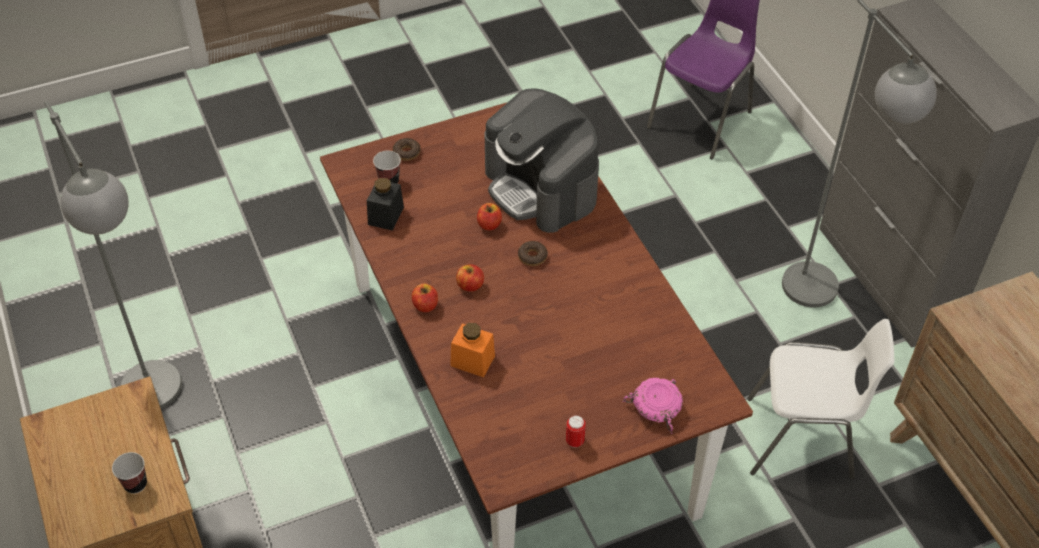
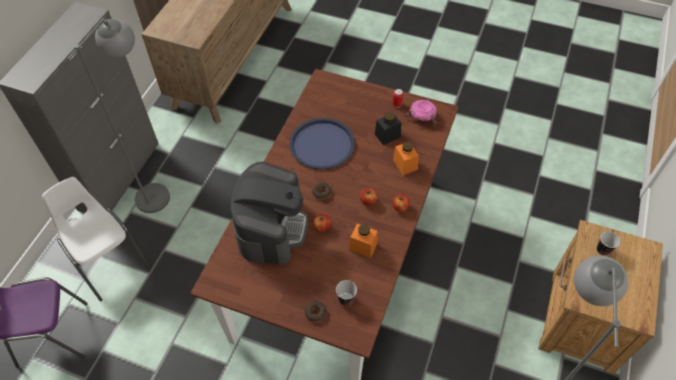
camera: 135 degrees left, 5 degrees up
black jar [367,178,404,231] -> black jar moved to [375,112,401,145]
pink bowl [622,378,683,434] -> pink bowl moved to [405,99,437,127]
white chair [747,319,894,480] -> white chair moved to [42,177,150,301]
none -> blue tray [289,118,355,170]
none -> orange jar [349,224,378,258]

